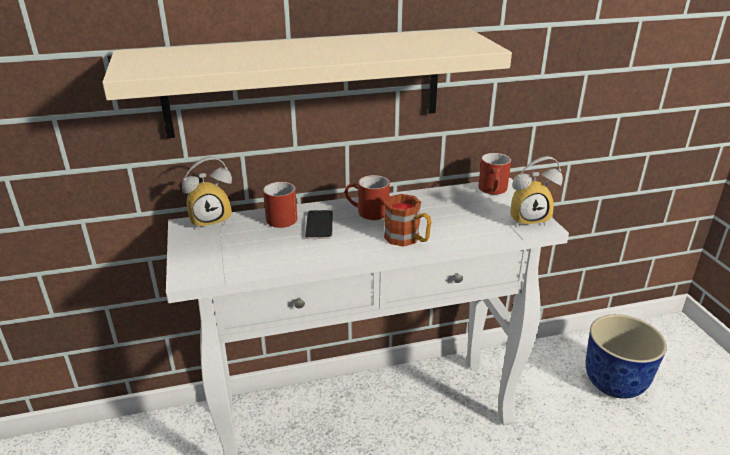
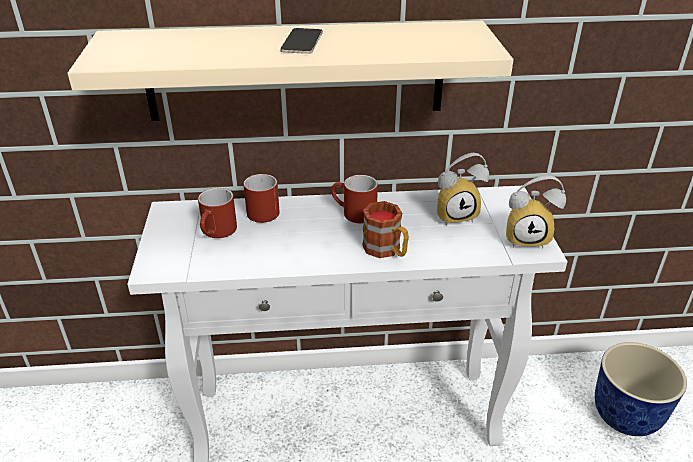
camera: 10 degrees right, 5 degrees up
alarm clock [182,156,232,229] -> alarm clock moved to [437,153,489,226]
phone [305,210,333,239] -> phone moved to [280,28,323,54]
red mug [478,153,511,195] -> red mug moved to [198,188,237,238]

